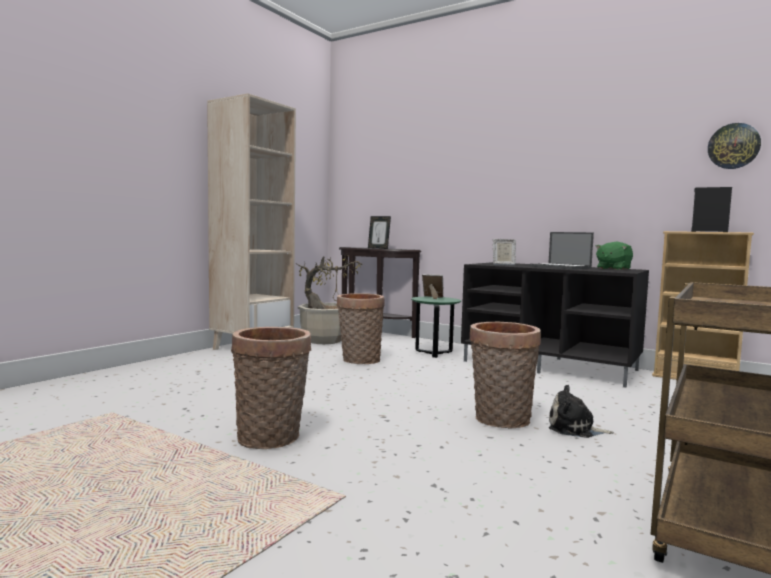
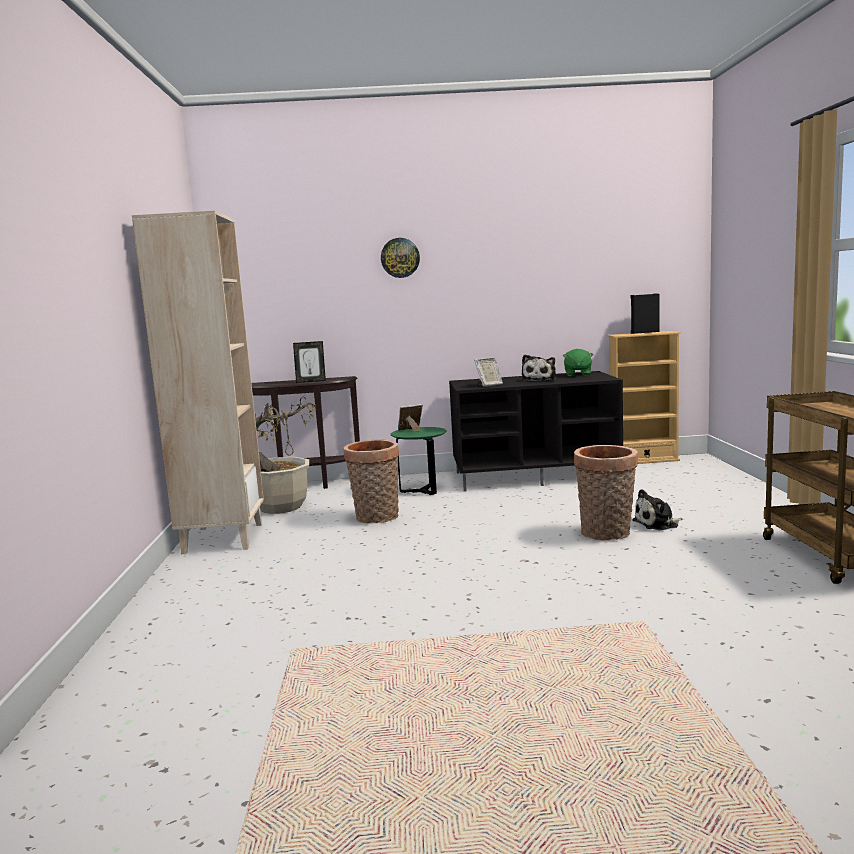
camera: 35 degrees left, 5 degrees up
basket [231,327,311,449] -> none
laptop [529,232,594,269] -> plush toy [522,355,556,381]
wall clock [708,123,761,169] -> wall clock moved to [381,238,420,278]

